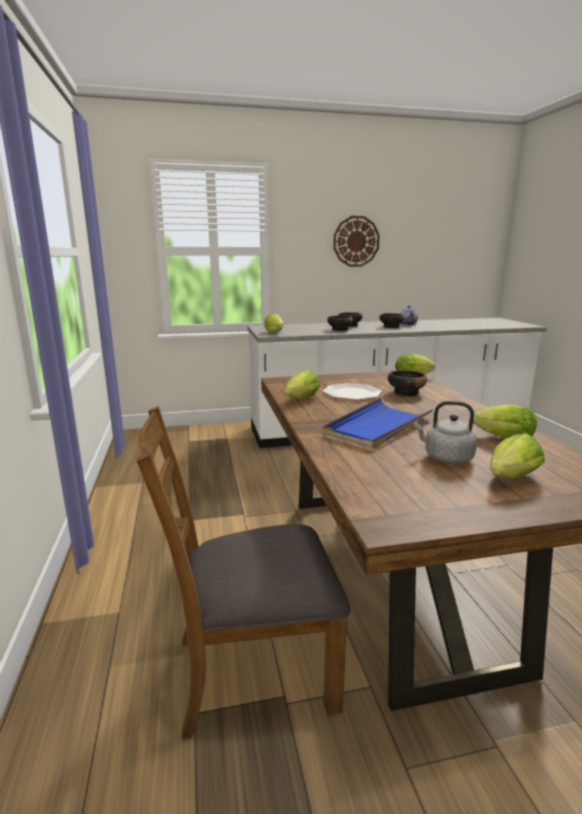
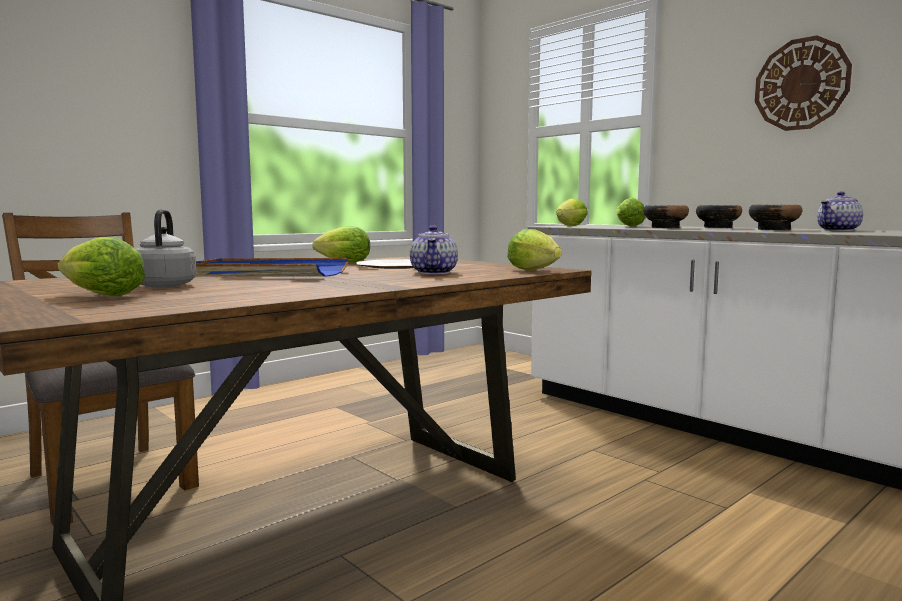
camera: 60 degrees right, 10 degrees down
bowl [388,370,427,396] -> teapot [410,225,458,274]
lettuce [473,404,537,439] -> lettuce moved to [616,198,646,227]

